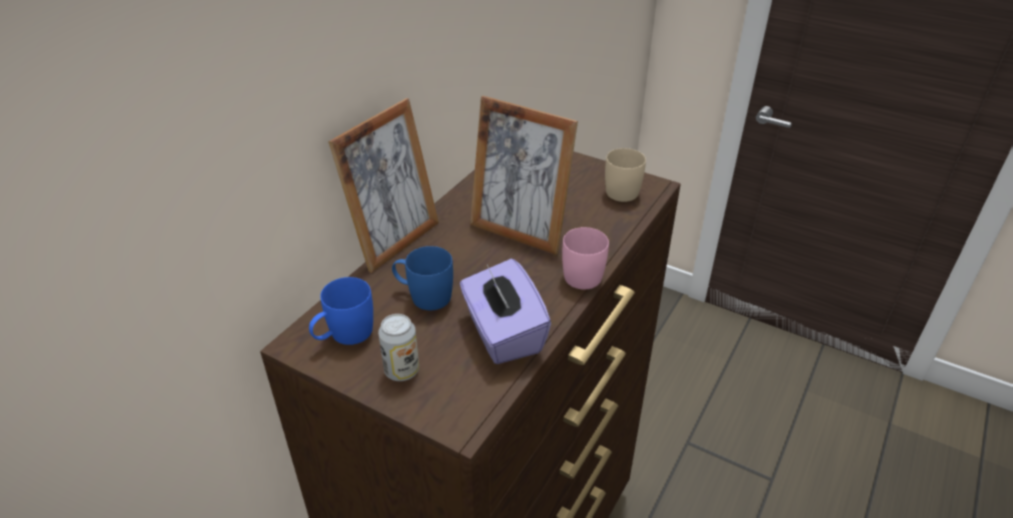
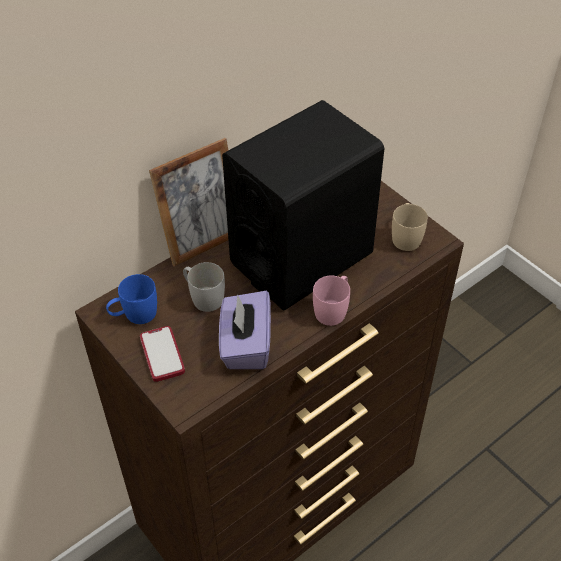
camera: 20 degrees right, 10 degrees up
can [378,314,419,381] -> phone [140,326,185,382]
blue mug [392,246,453,310] -> white mug [183,262,225,312]
picture frame [470,96,578,255] -> black speaker [222,100,385,310]

